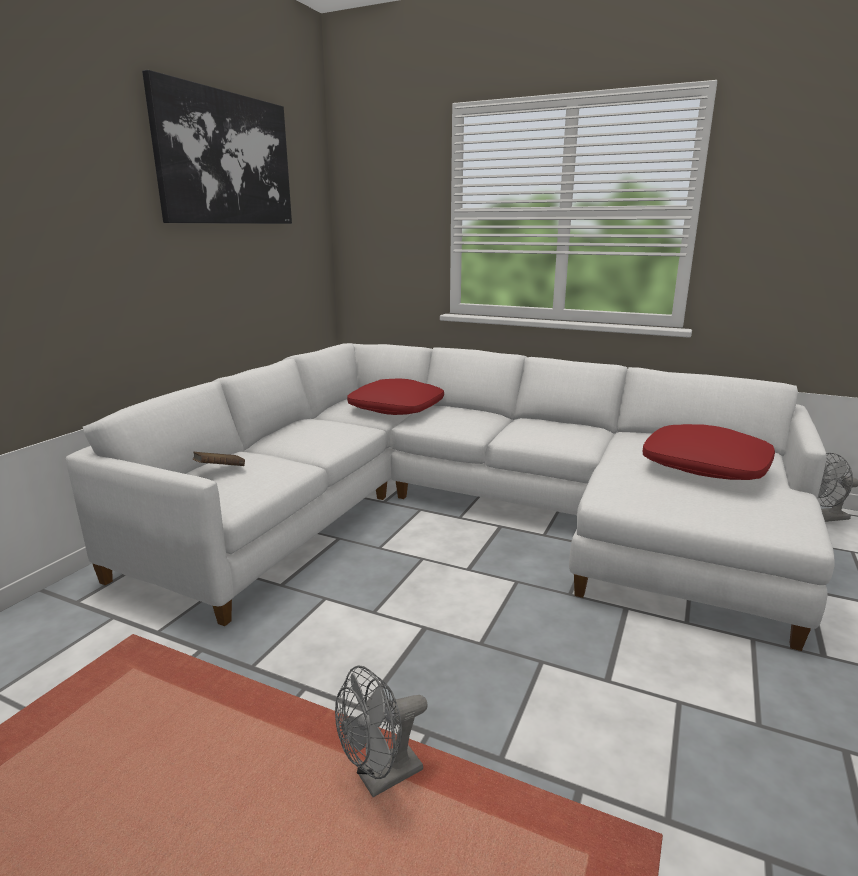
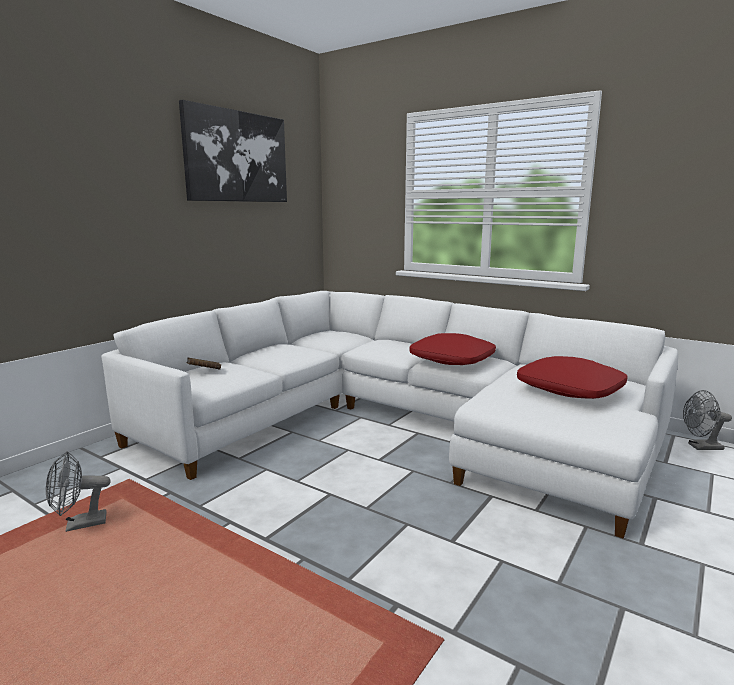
camera: 10 degrees right, 5 degrees down
grey fan [335,665,428,797] -> grey fan moved to [46,451,110,532]
red pillow [347,378,444,415] -> red pillow moved to [409,333,496,365]

